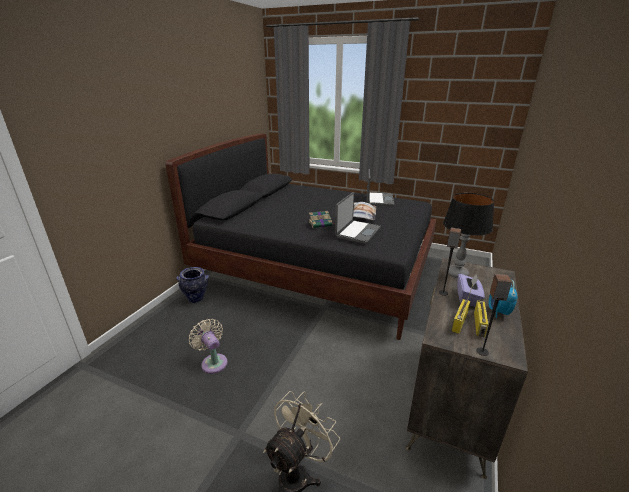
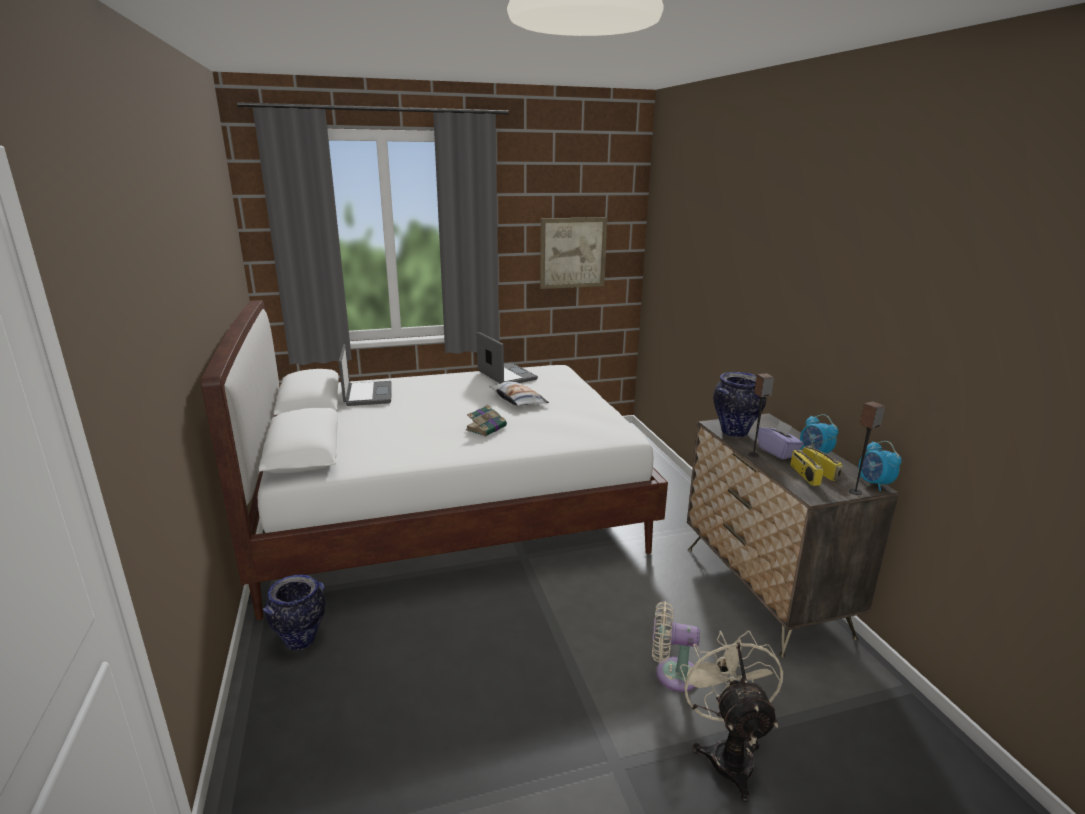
camera: 40 degrees left, 5 degrees down
black bed [165,133,436,340] -> white bed [201,300,668,620]
beige fan [189,319,228,374] -> beige fan moved to [652,601,700,692]
laptop [335,192,381,244] -> laptop moved to [339,344,392,406]
table lamp [443,193,494,278] -> vase [713,372,766,437]
none -> picture [540,217,607,289]
none -> alarm clock [859,441,902,491]

